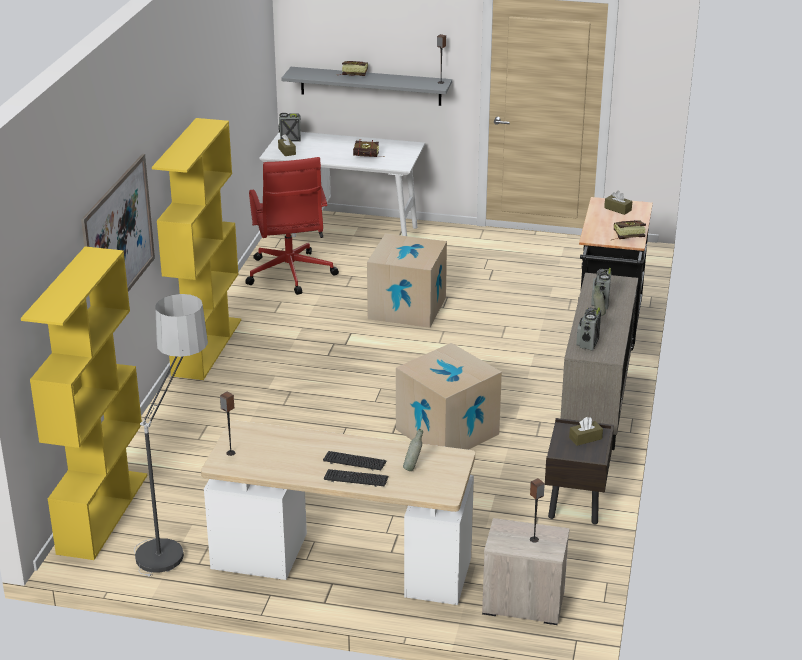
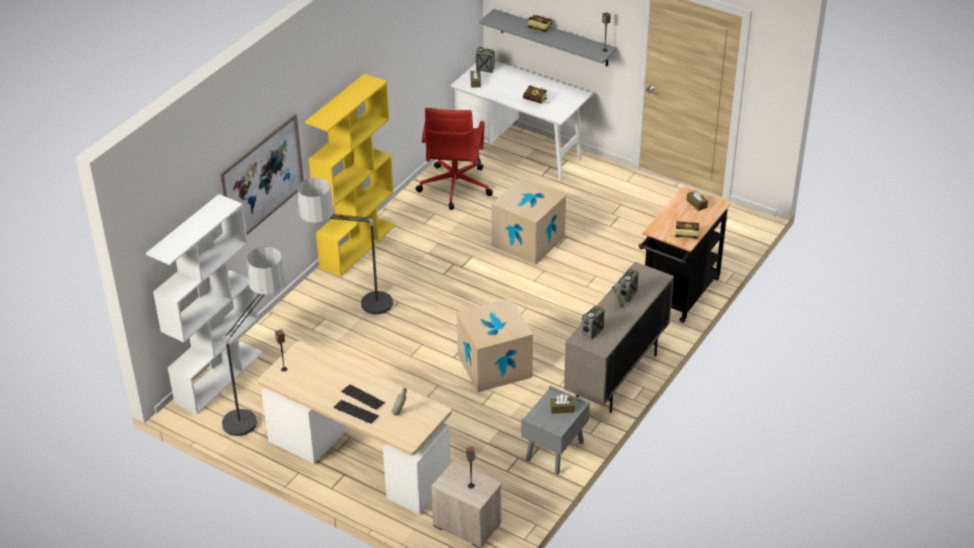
camera: 20 degrees right, 10 degrees up
yellow bookcase [21,246,147,560] -> white bookcase [146,194,263,414]
brown nightstand [545,418,614,524] -> grey nightstand [521,386,590,474]
none -> floor lamp [298,177,395,320]

